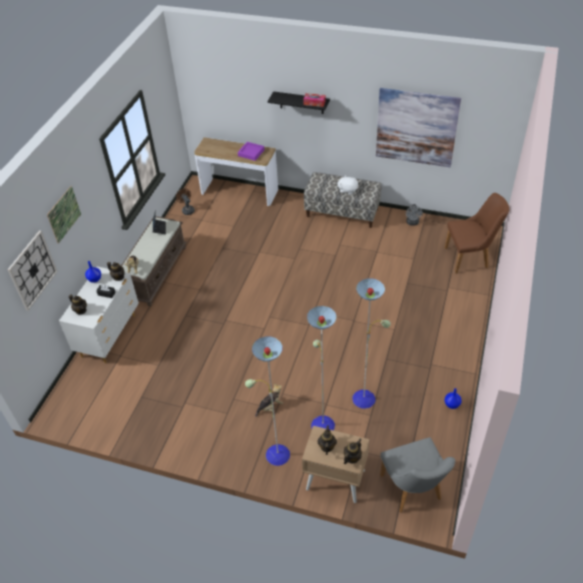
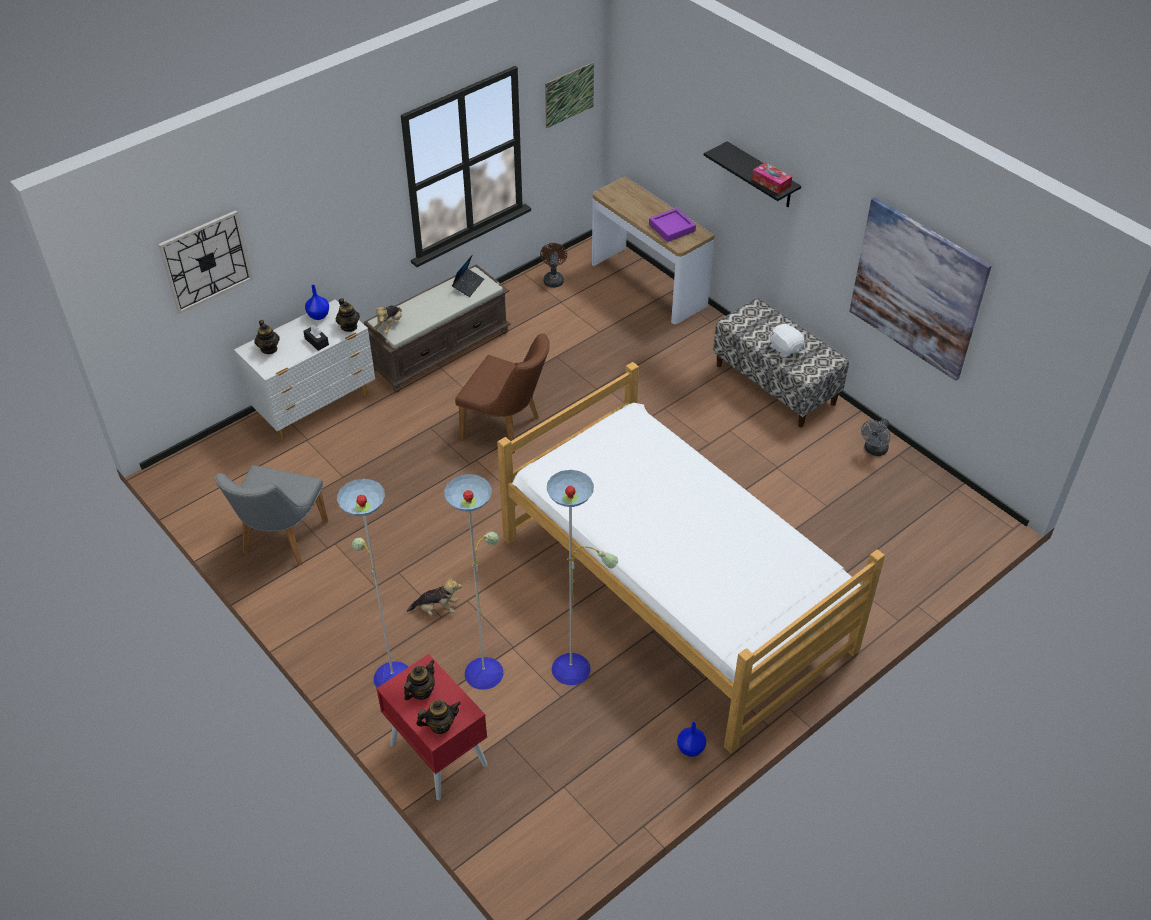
camera: 30 degrees right, 0 degrees up
picture [47,186,81,244] -> picture moved to [545,62,594,128]
beige nightstand [302,426,369,503] -> red nightstand [376,654,488,800]
grey chair [380,437,455,513] -> grey chair moved to [215,465,328,566]
brown chair [445,193,509,274] -> brown chair moved to [455,334,550,454]
none -> bed [497,362,885,754]

